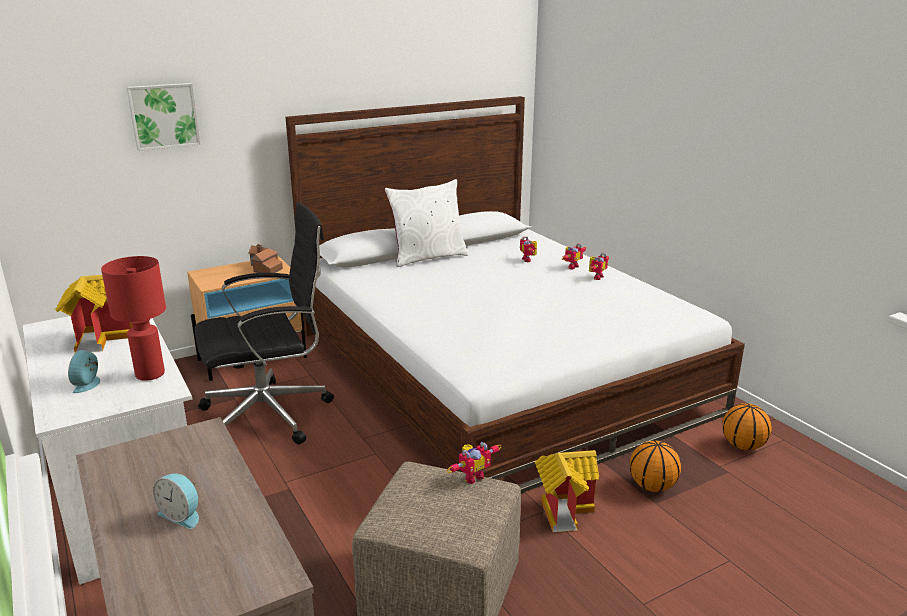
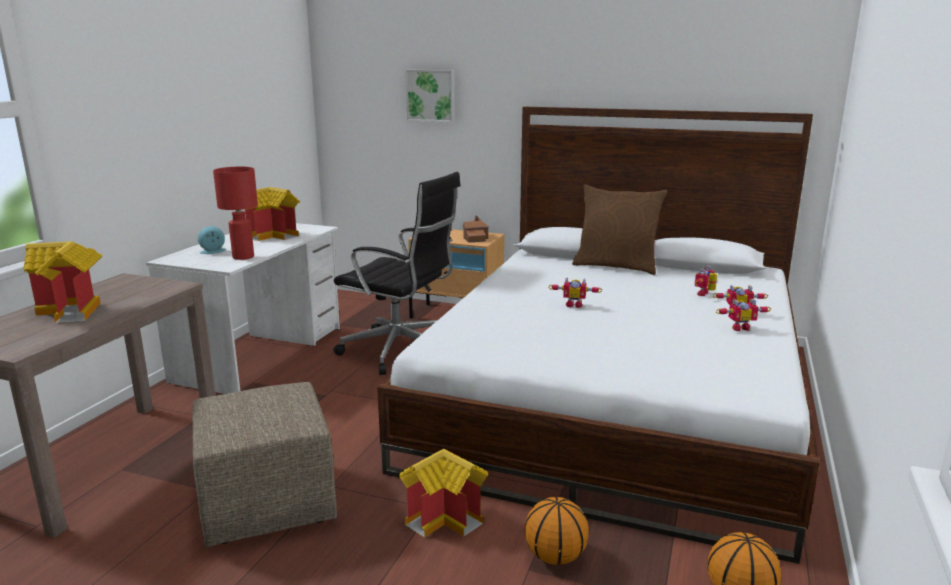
camera: 50 degrees right, 5 degrees down
alarm clock [153,474,199,529] -> toy house [23,242,103,323]
white pillow [384,179,468,267] -> brown pillow [572,184,668,275]
toy robot [447,442,501,484] -> toy robot moved to [548,277,602,308]

